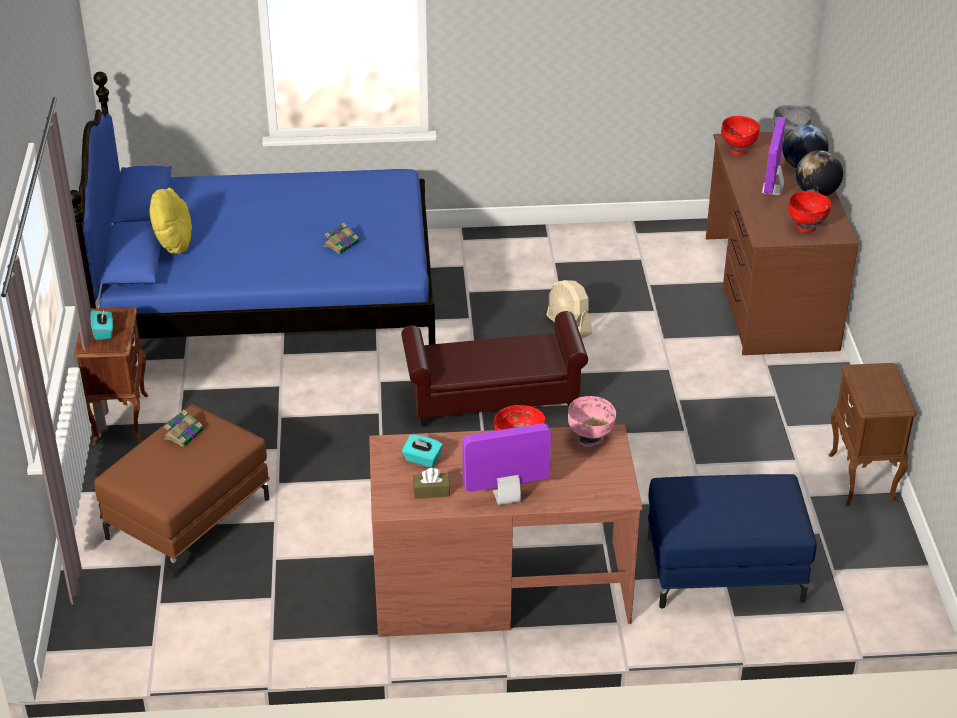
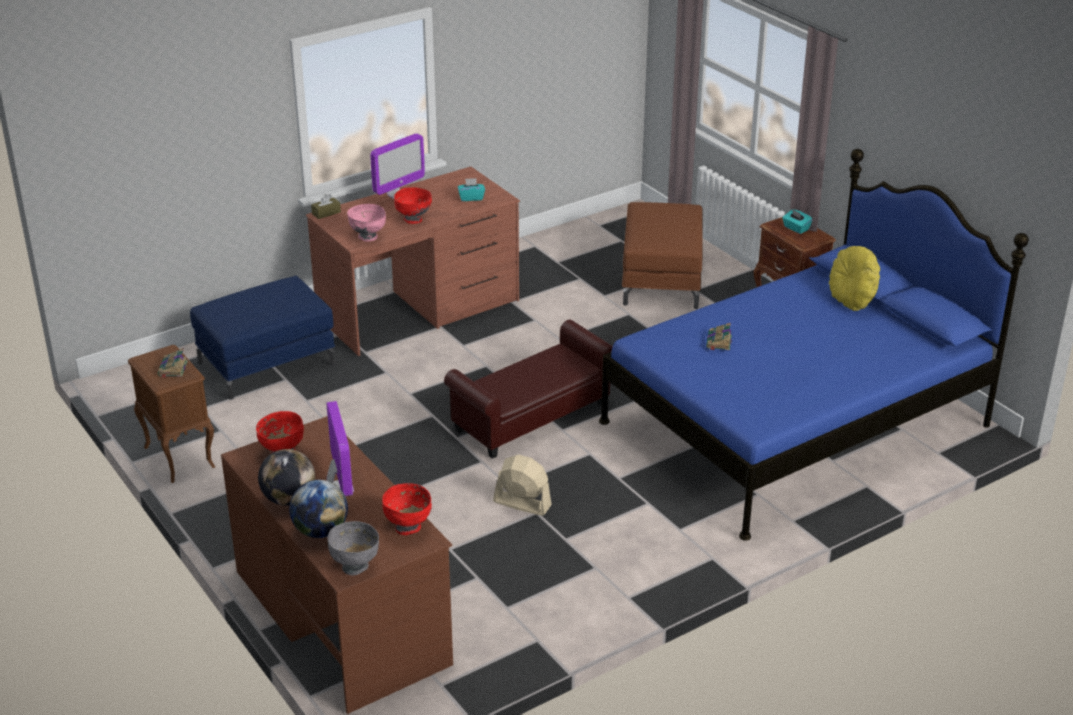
camera: 150 degrees right, 5 degrees down
book [164,410,204,447] -> book moved to [158,348,188,378]
brown tissue box [413,468,450,499] -> brown tissue box moved to [311,194,341,219]

